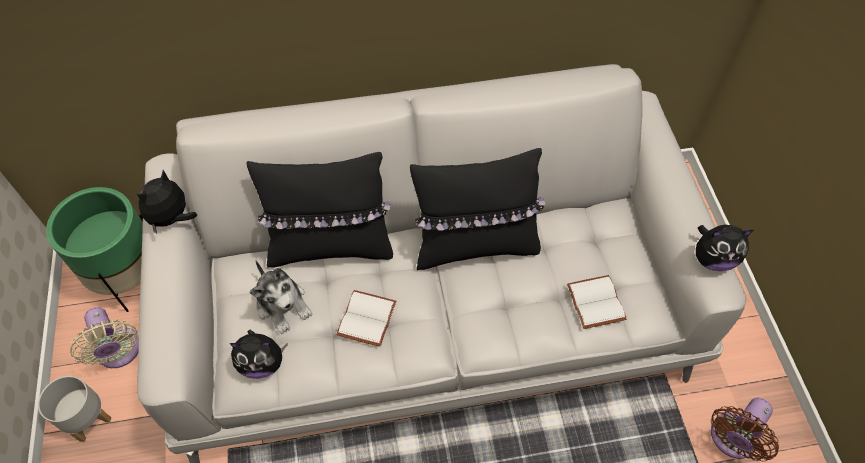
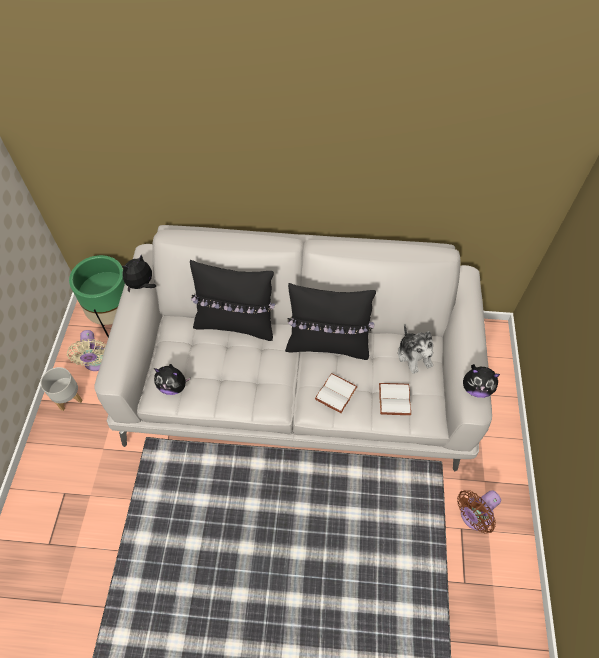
camera: 15 degrees right, 0 degrees up
plush toy [249,260,312,334] -> plush toy moved to [398,324,433,374]
white book [336,290,396,347] -> white book moved to [315,373,358,413]

